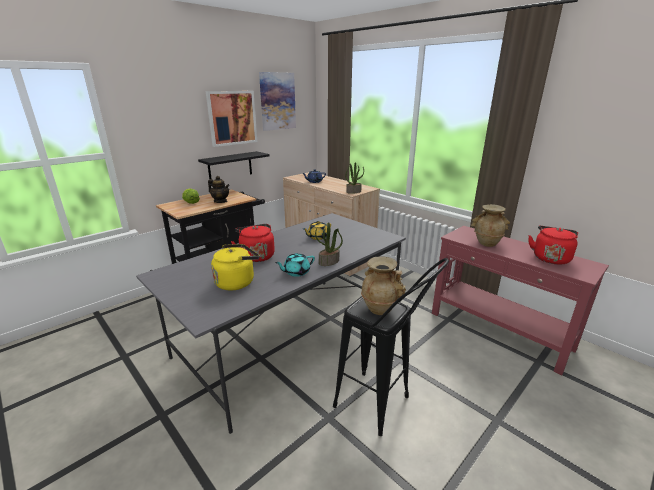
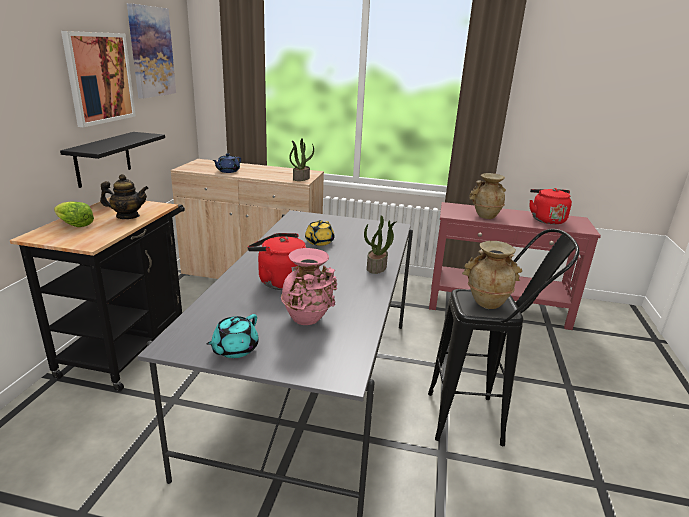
camera: 35 degrees left, 0 degrees up
yellow kettle [211,244,260,291] -> pink vase [281,248,337,325]
turquoise teapot [275,253,315,277] -> turquoise teapot moved to [207,314,259,358]

